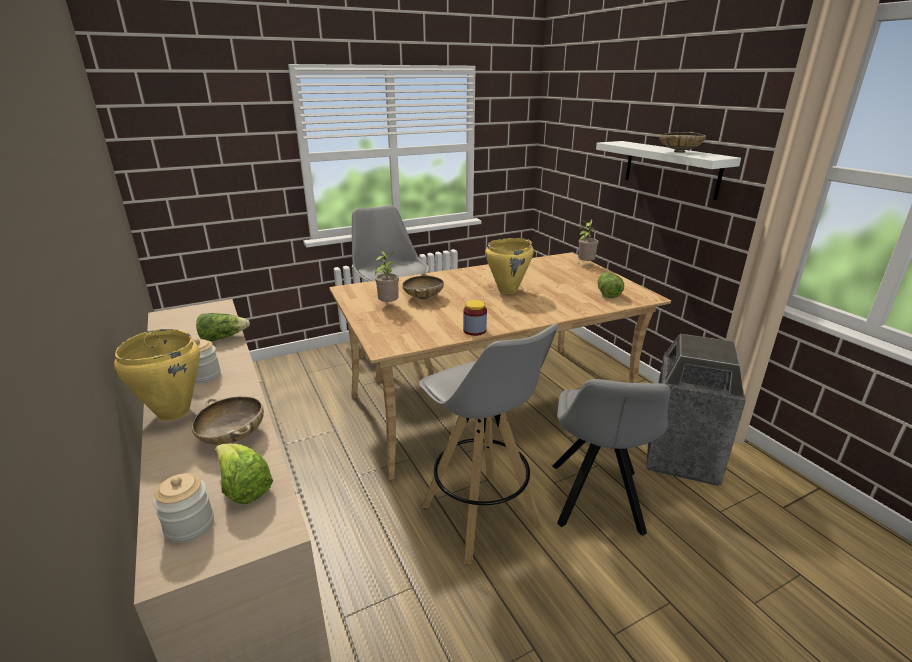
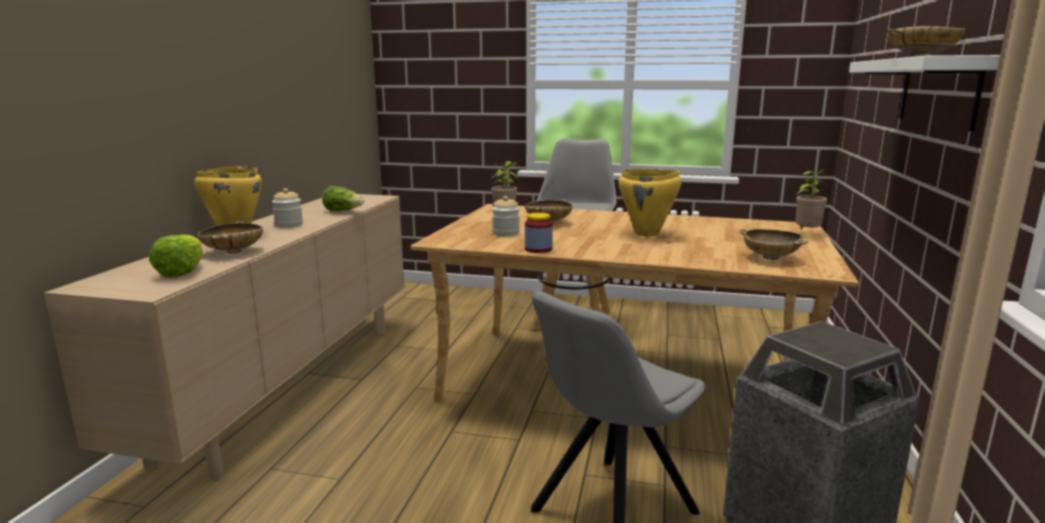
camera: 40 degrees right, 10 degrees down
jar [153,473,214,543] -> jar moved to [492,196,520,236]
grey stool [419,324,559,565] -> none
lettuce [598,272,624,298] -> beige bowl [740,229,808,260]

